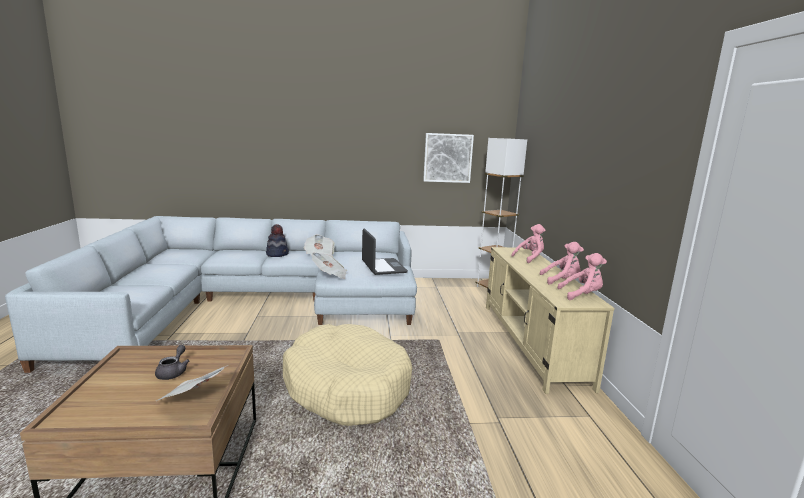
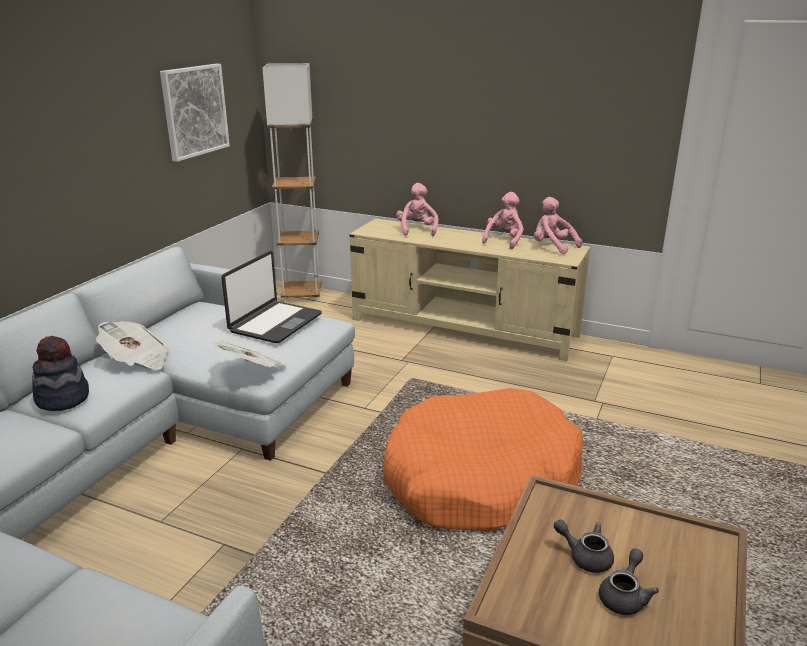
camera: 60 degrees left, 10 degrees up
newspaper [156,365,228,401] -> none
beige dog bed [283,324,412,426] -> orange dog bed [383,388,583,532]
laptop [362,228,408,275] -> laptop turned 105 degrees clockwise [221,251,322,343]
pink plush toy [557,253,607,300] -> pink plush toy turned 75 degrees counterclockwise [534,197,582,254]
none -> grey teapot [599,548,659,615]

